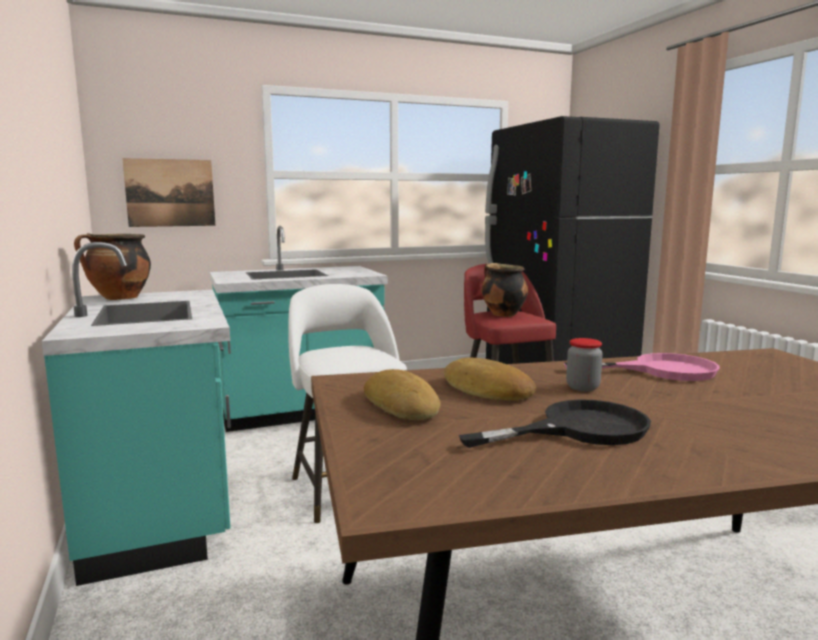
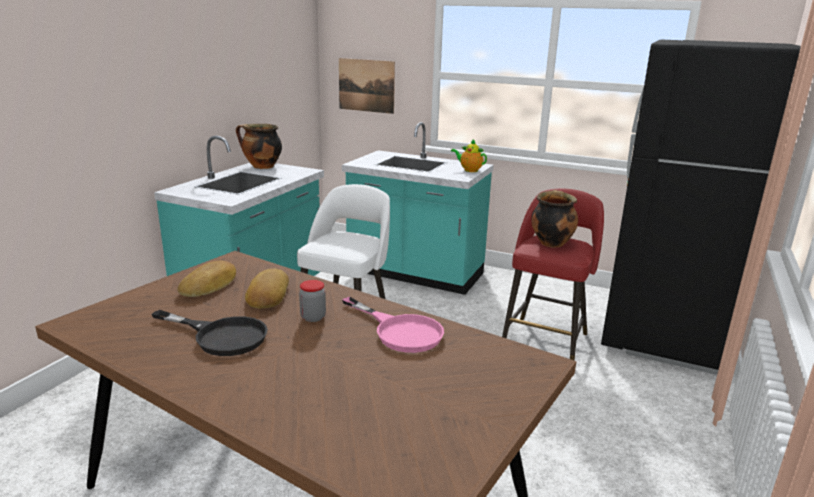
camera: 45 degrees right, 10 degrees up
none -> teapot [451,139,487,172]

